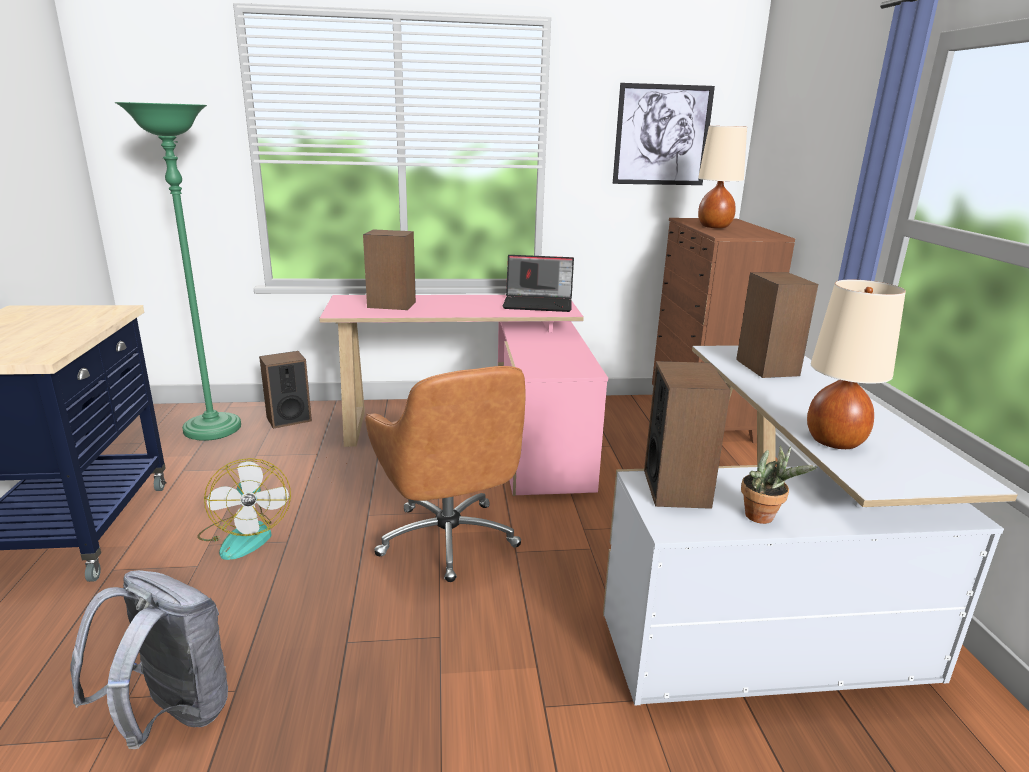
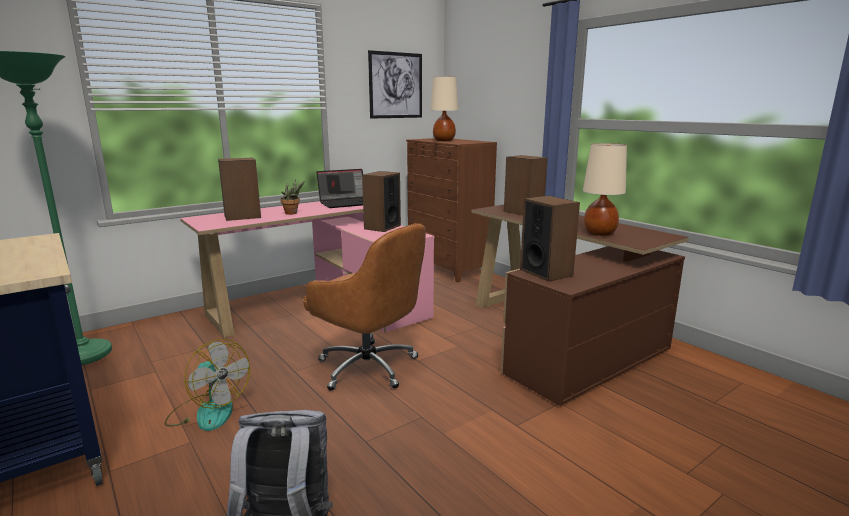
camera: 30 degrees left, 5 degrees down
speaker [259,351,312,429] -> speaker moved to [362,171,401,232]
white desk [603,345,1018,706] -> brown desk [471,204,689,406]
potted plant [741,446,817,524] -> potted plant moved to [280,179,305,215]

